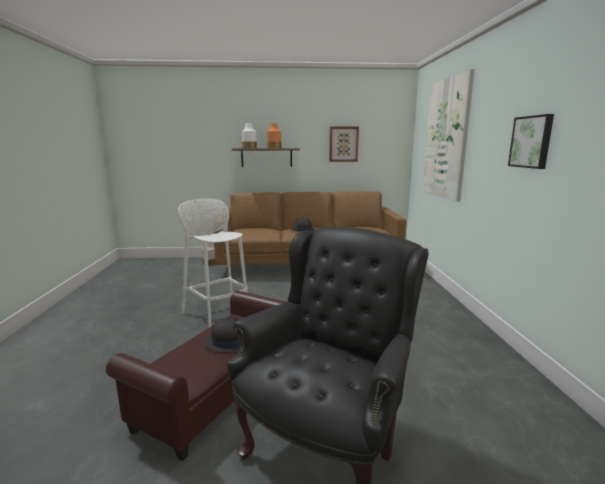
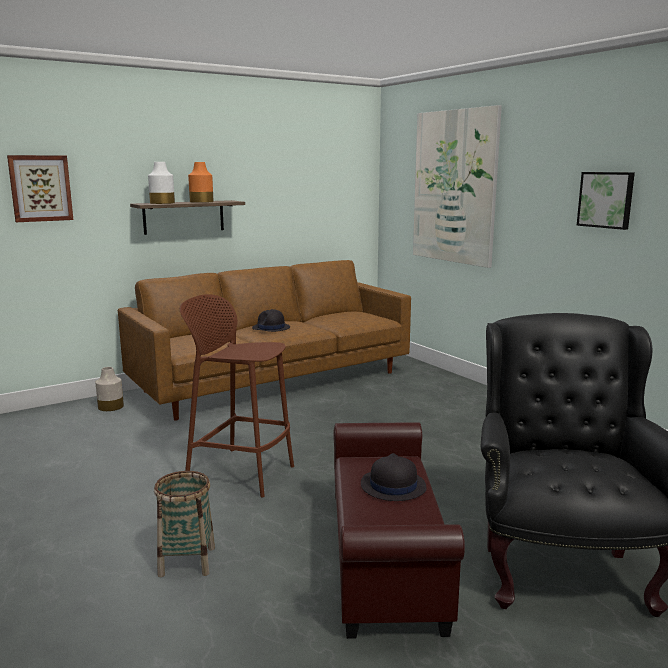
camera: 30 degrees left, 0 degrees up
white stool [178,199,248,327] -> brown stool [180,294,294,497]
picture [329,126,359,162] -> picture moved to [7,155,73,222]
none -> basket [154,471,215,577]

